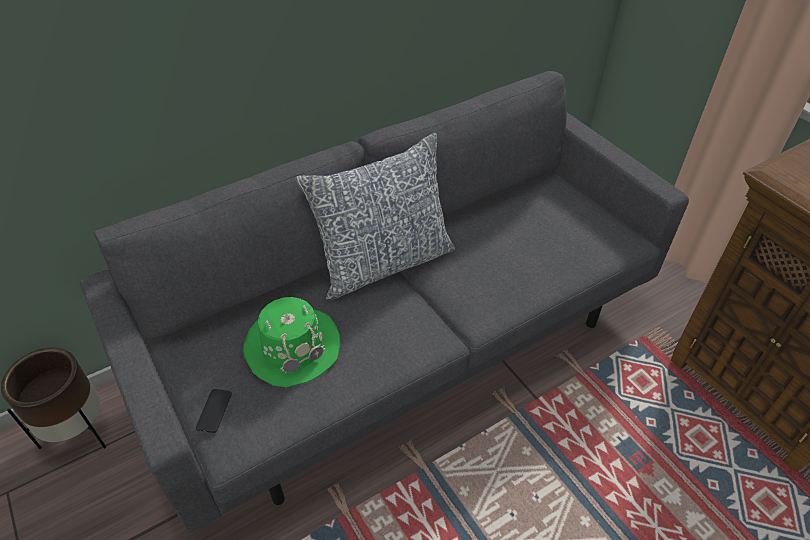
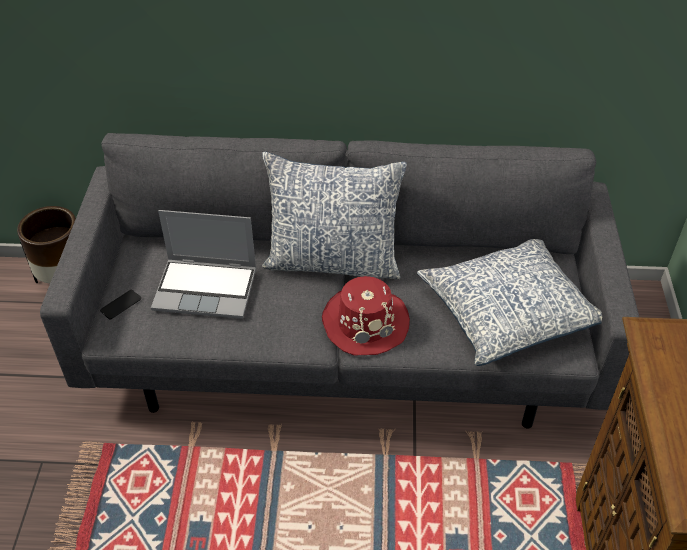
camera: 35 degrees right, 0 degrees up
green hat [243,297,340,387] -> laptop [151,210,256,319]
none -> red hat [322,276,410,355]
none -> pillow [417,239,602,366]

